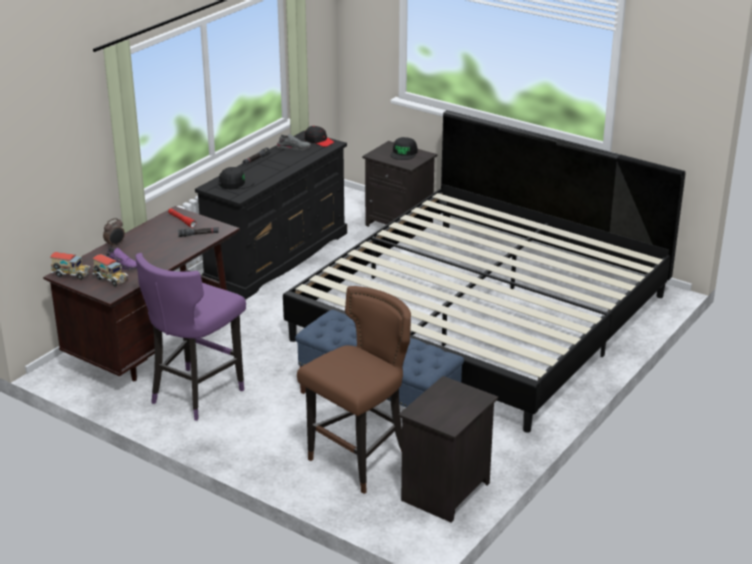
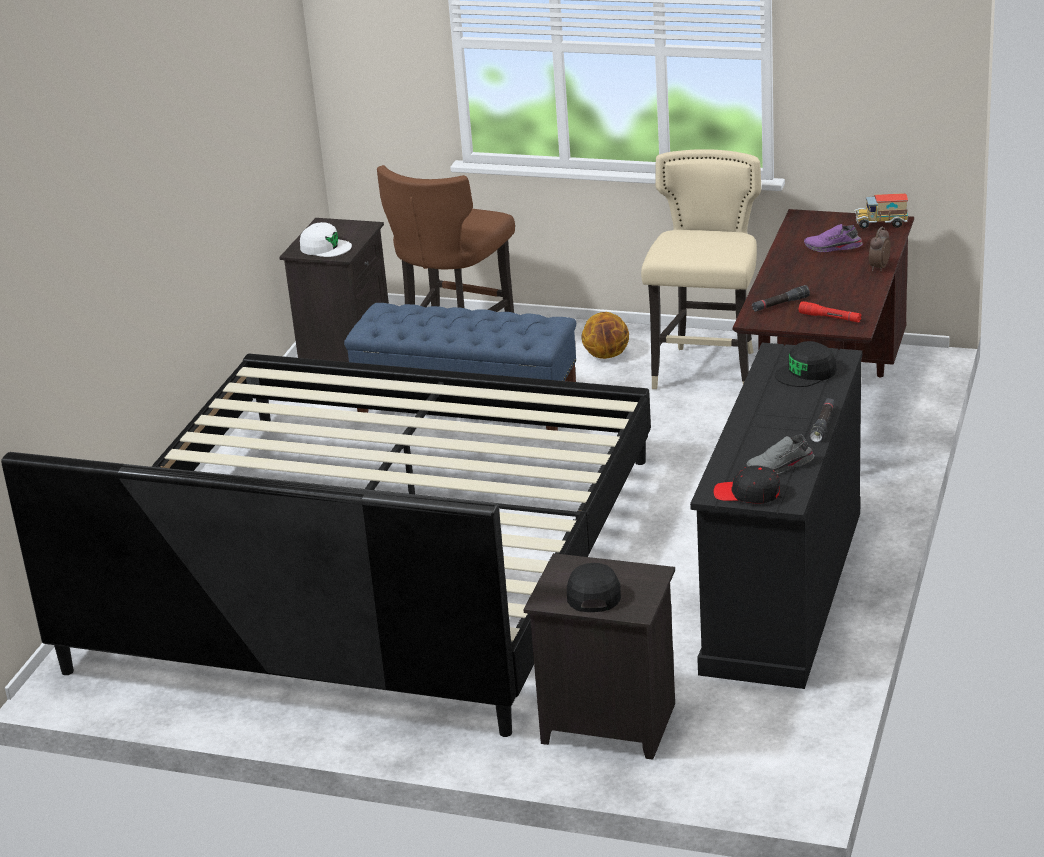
camera: 165 degrees right, 0 degrees up
toy truck [92,254,128,287] -> none
purple stool [135,253,246,421] -> beige stool [641,149,761,389]
none -> white cap [300,222,352,257]
none -> basketball [581,312,629,359]

